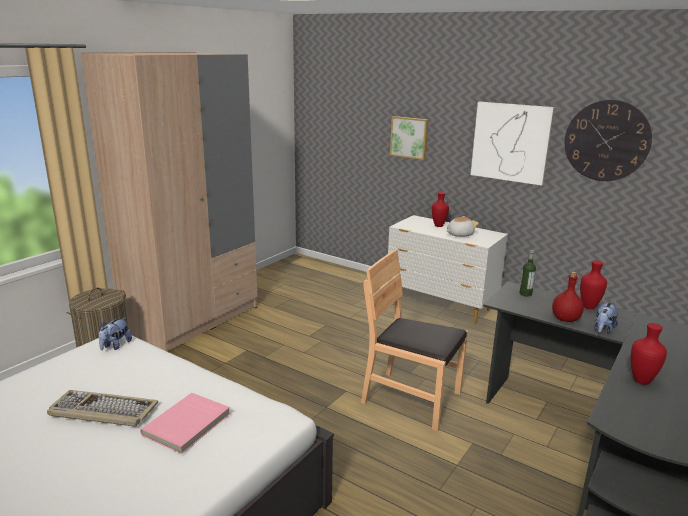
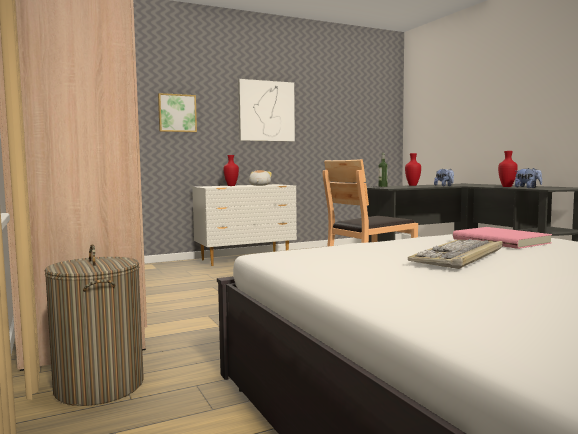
camera: 60 degrees left, 15 degrees down
plush toy [98,317,132,350] -> plush toy moved to [515,168,542,188]
red bottle [552,272,584,322] -> none
wall clock [565,100,652,181] -> none

